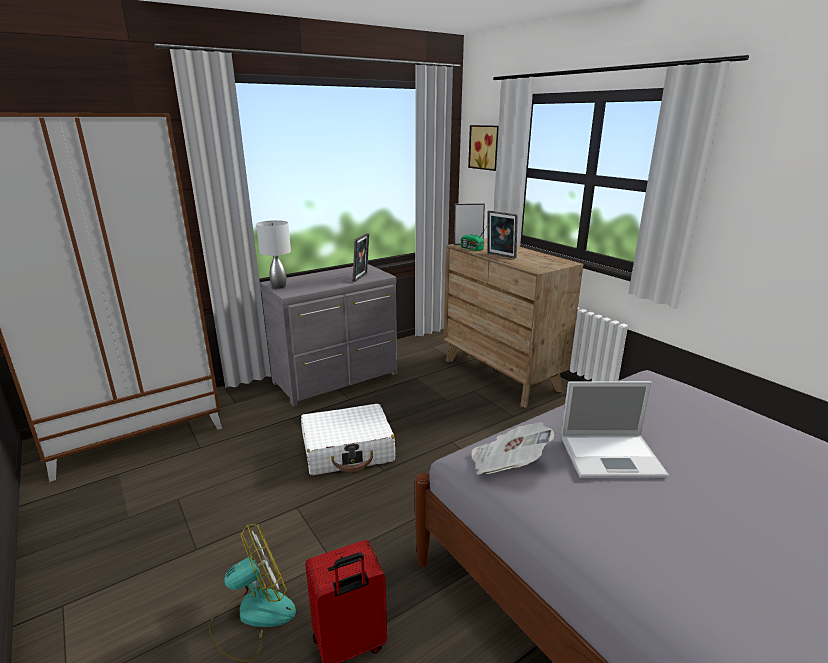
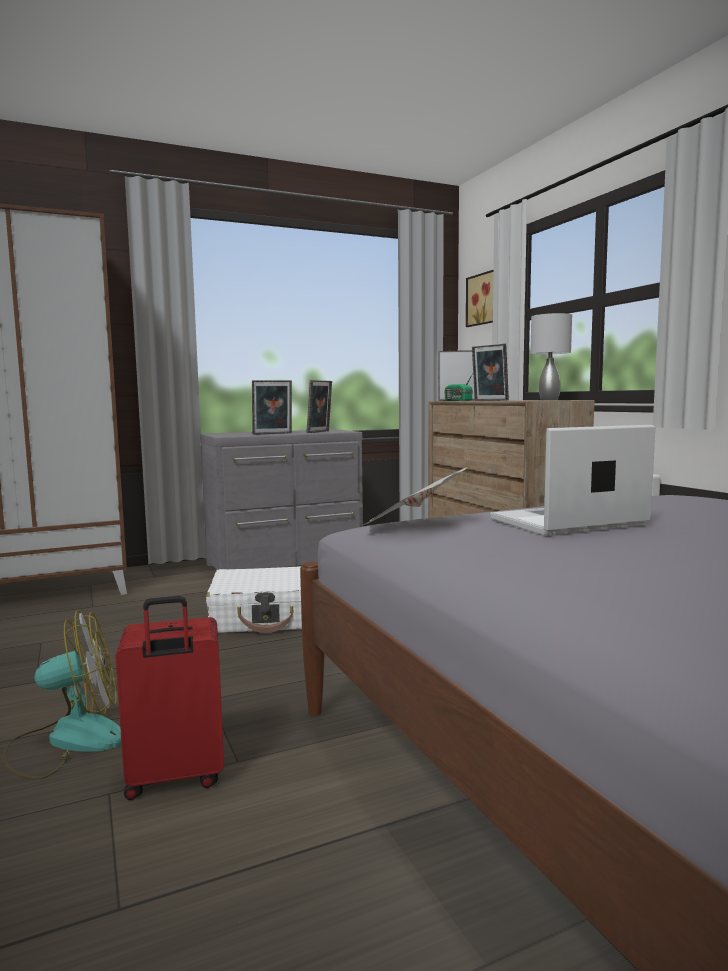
camera: 10 degrees right, 15 degrees down
grey table lamp [256,220,291,289] -> grey table lamp moved to [530,313,572,400]
laptop [561,381,669,478] -> laptop turned 150 degrees clockwise [490,425,655,535]
none -> picture frame [252,380,292,435]

